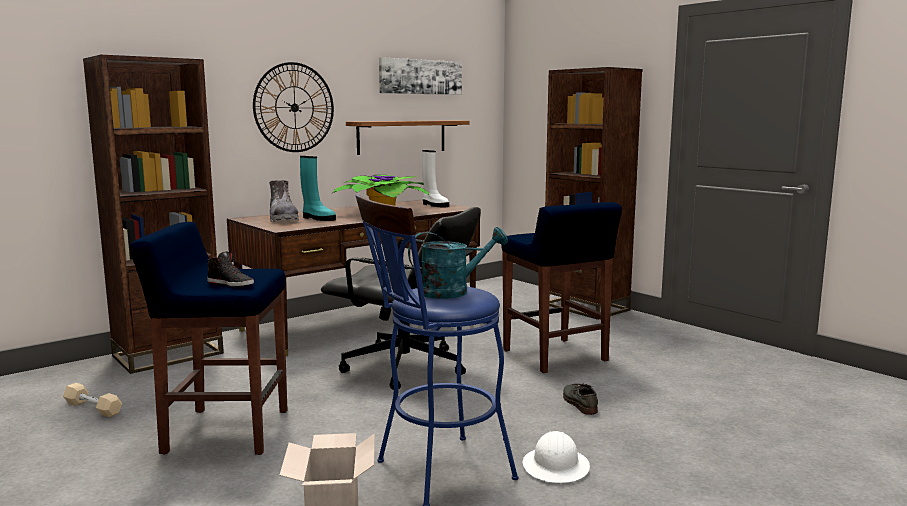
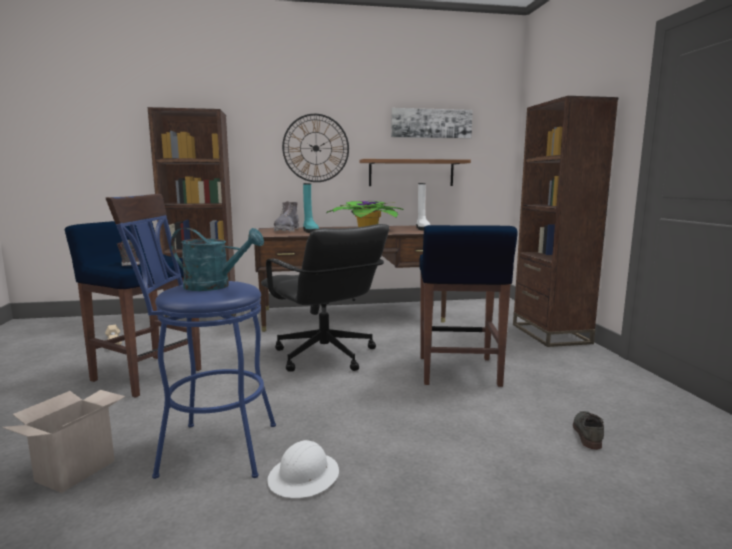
camera: 30 degrees right, 0 degrees up
grey shoe [563,384,598,415] -> grey shoe moved to [573,411,604,450]

